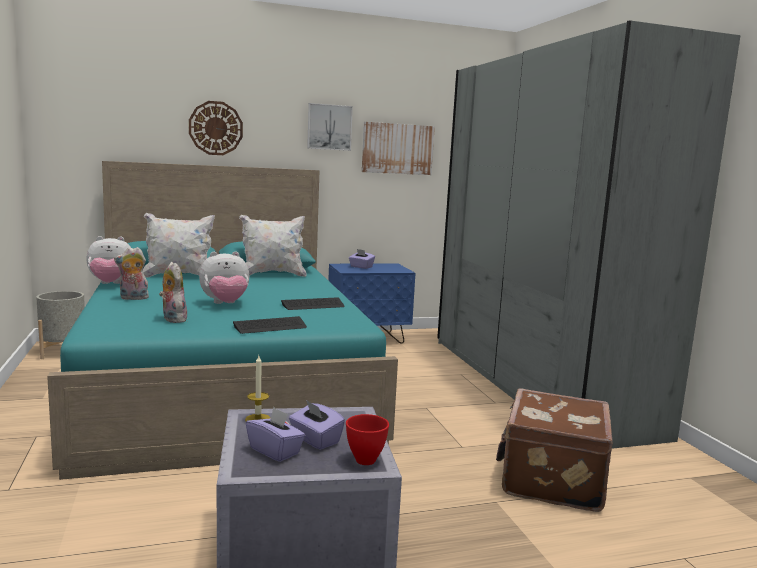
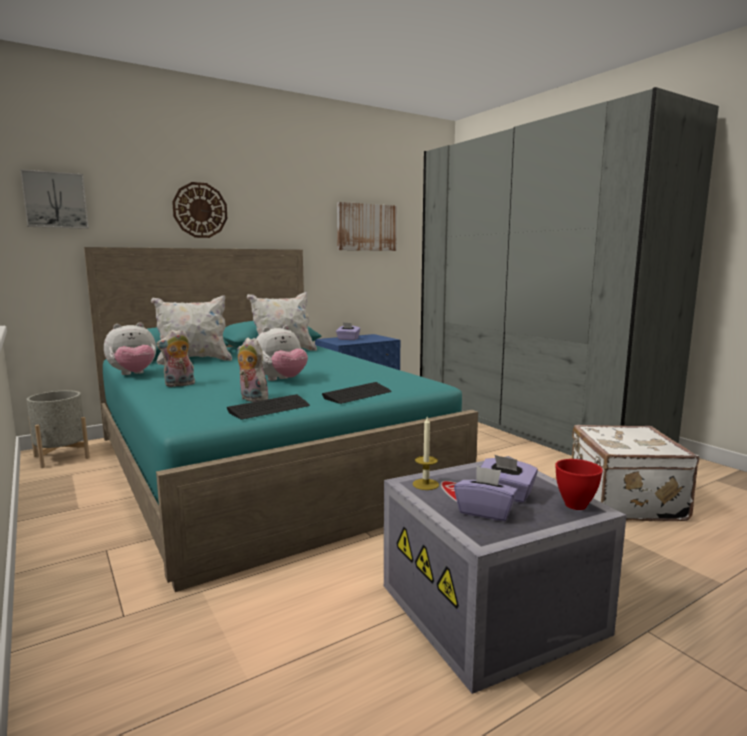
camera: 15 degrees left, 0 degrees up
keyboard [281,297,344,310] -> keyboard moved to [227,394,310,419]
picture [307,103,353,151] -> picture moved to [20,169,89,229]
brown suitcase [496,388,613,512] -> white suitcase [572,425,699,521]

